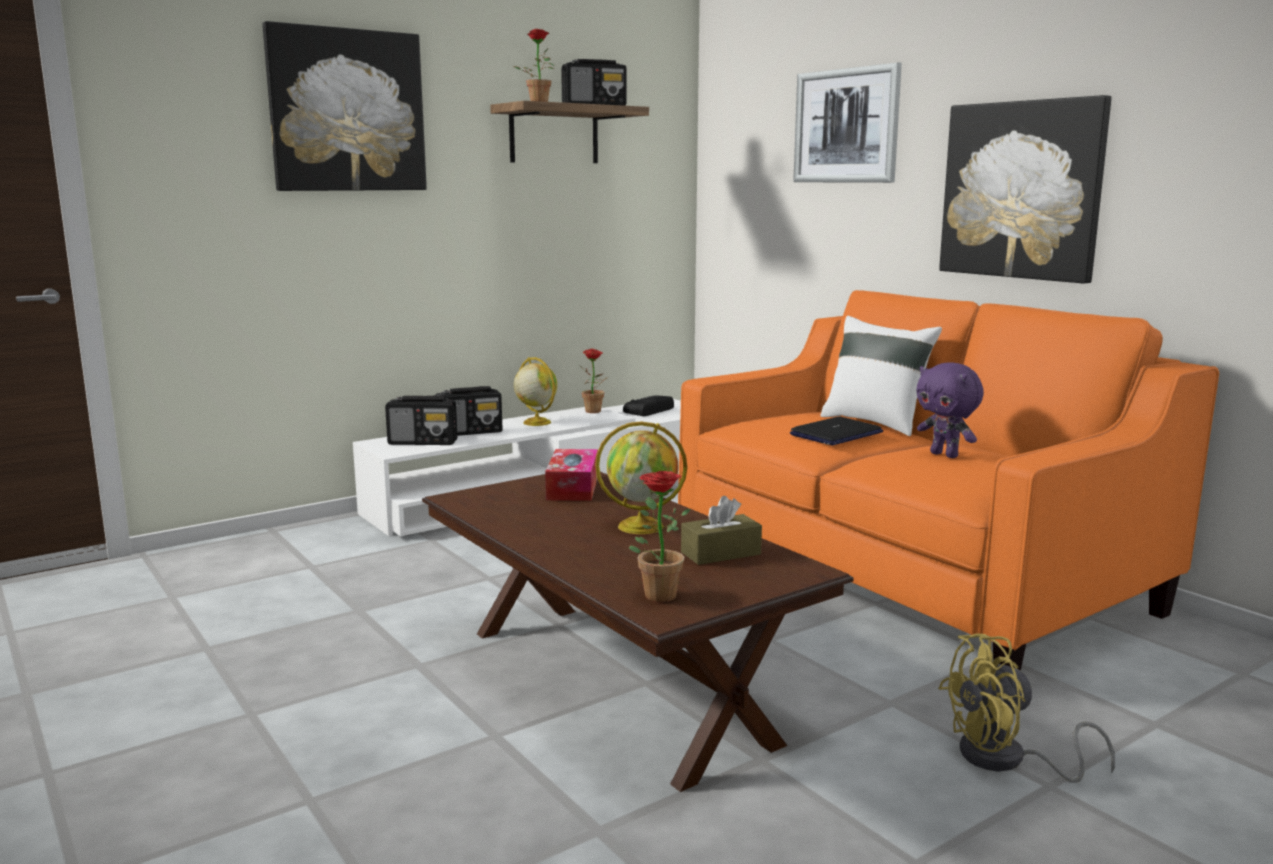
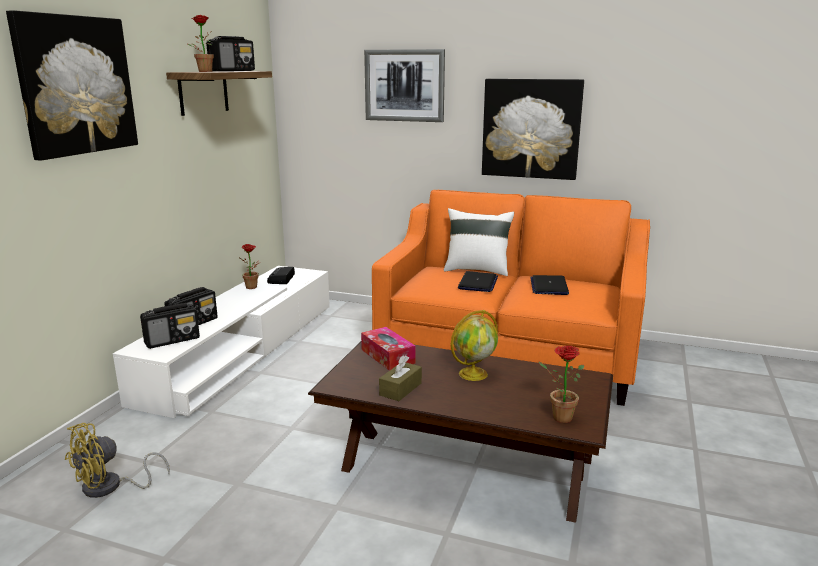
camera: 35 degrees left, 5 degrees up
globe [514,357,557,426] -> none
brown tissue box [681,496,762,565] -> brown tissue box moved to [379,355,422,401]
purple plush toy [916,362,984,458] -> laptop [530,275,569,295]
yellow fan [938,633,1115,783] -> yellow fan moved to [65,423,170,498]

